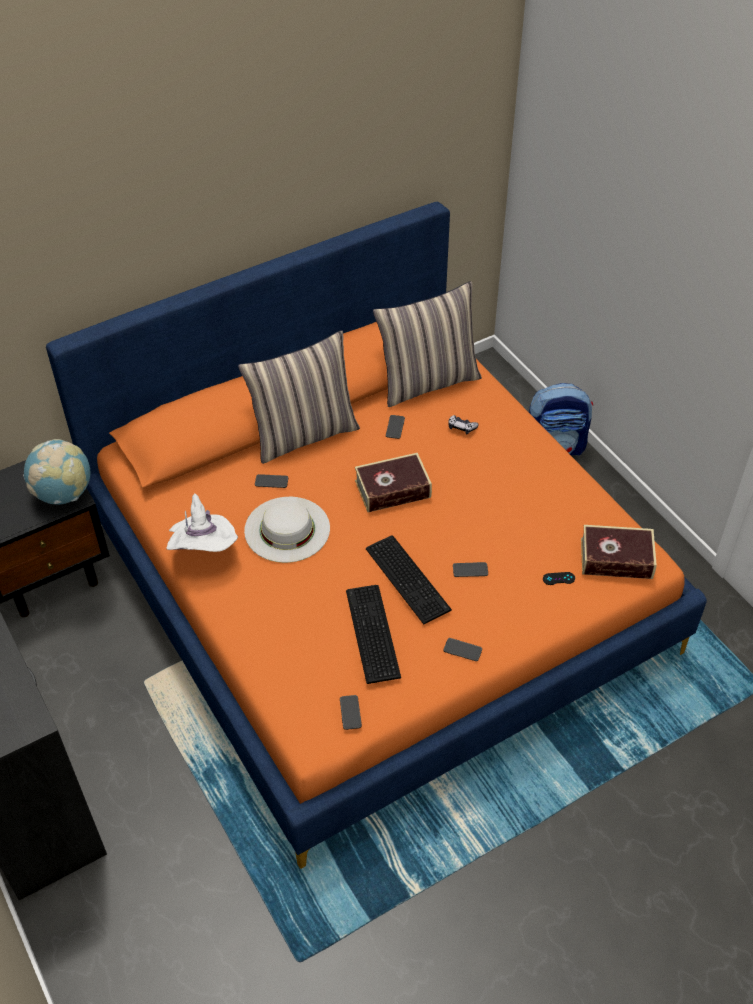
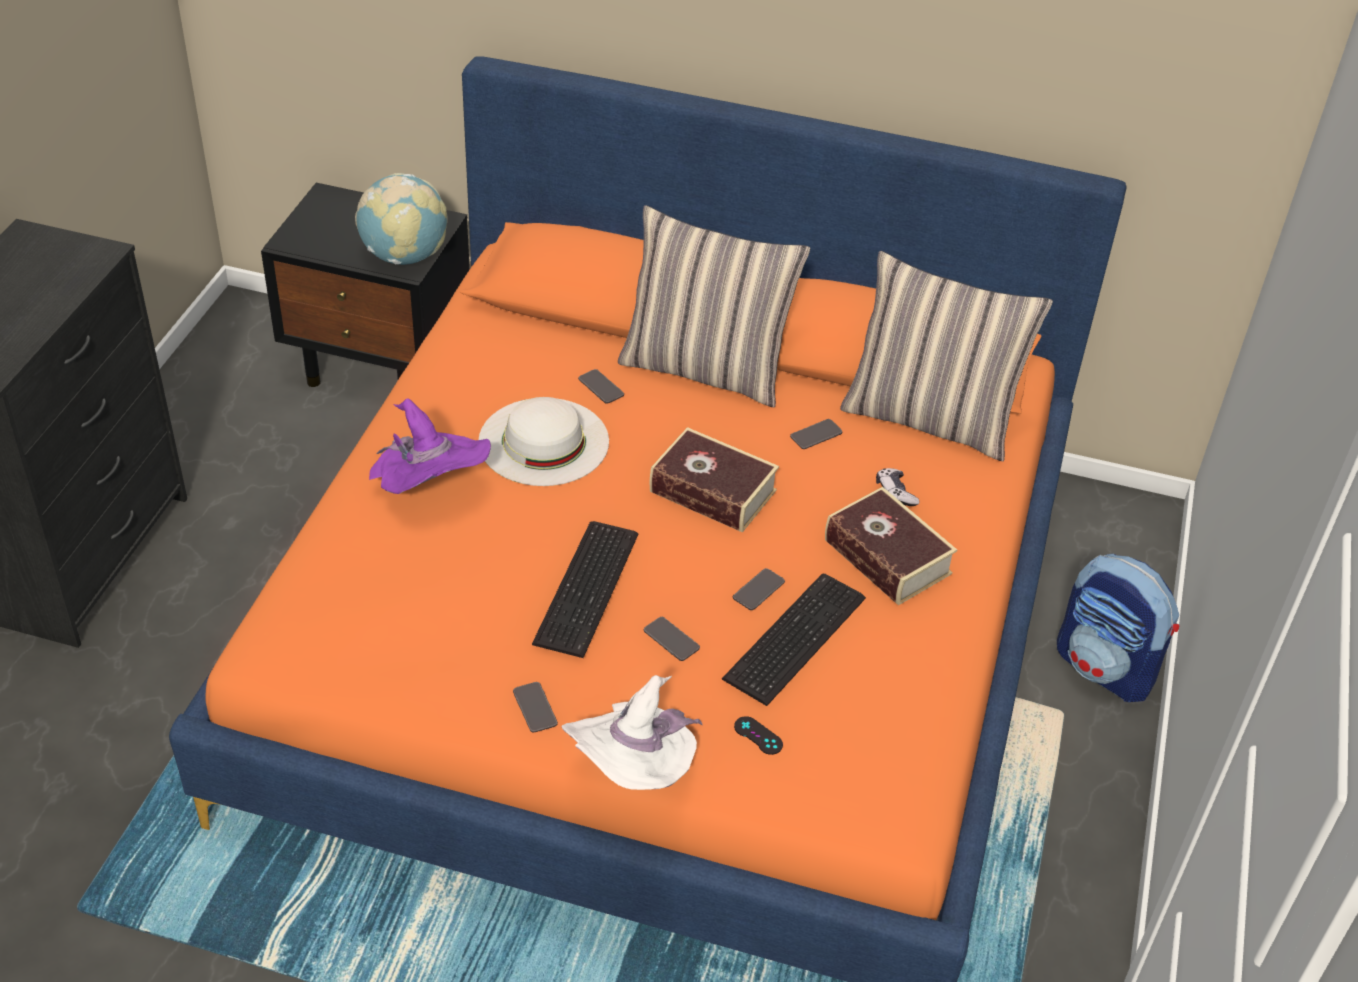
camera: 45 degrees right, 5 degrees down
white hat [166,494,238,552] -> white hat moved to [562,675,703,790]
phone [340,695,362,730] -> phone moved to [733,568,785,610]
keyboard [346,585,401,684] -> keyboard moved to [722,574,866,706]
book [581,525,657,579] -> book moved to [825,487,957,605]
none -> purple hat [369,398,491,494]

